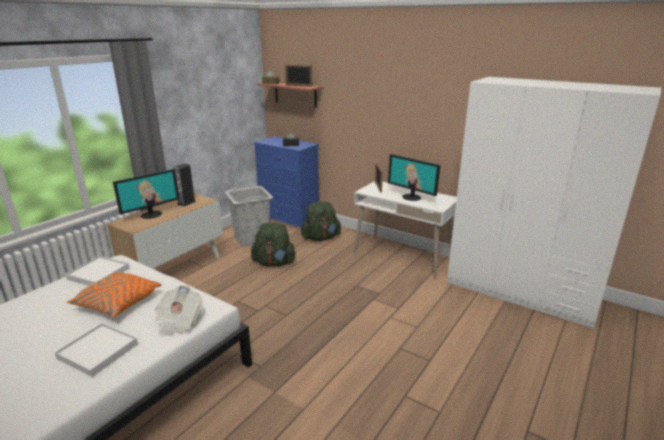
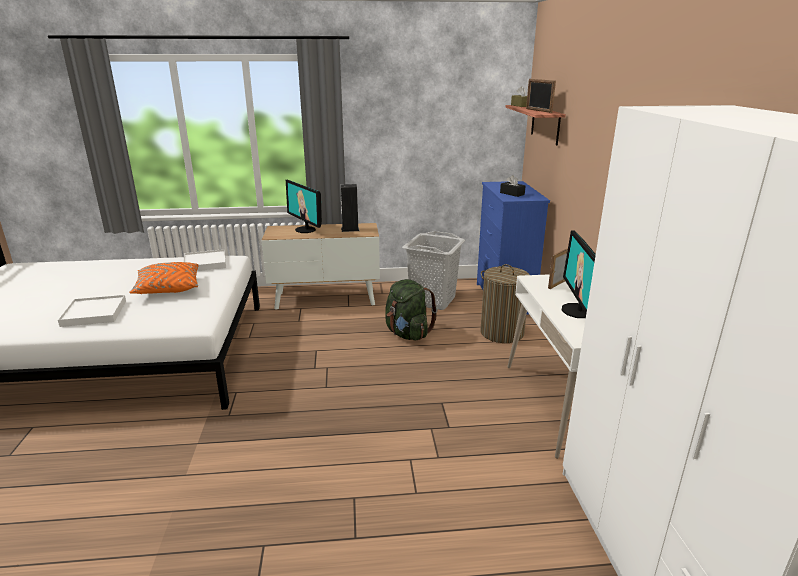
camera: 50 degrees right, 0 degrees up
monitor [113,169,179,219] -> monitor turned 45 degrees clockwise [286,180,322,233]
newspaper [155,285,202,336] -> none
green backpack [301,201,341,241] -> laundry basket [480,264,530,343]

